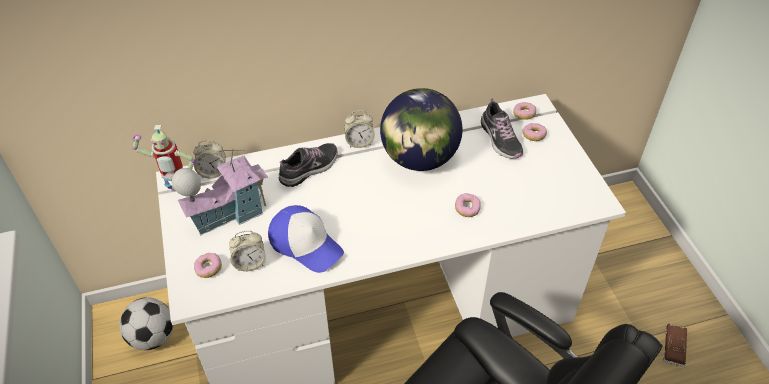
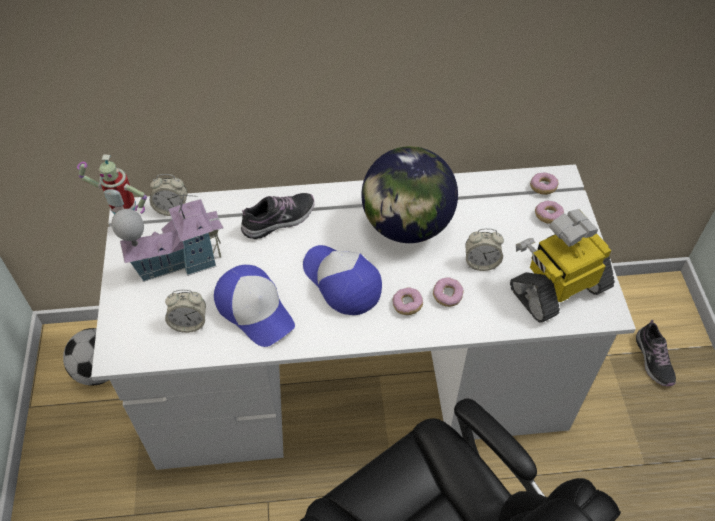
camera: 10 degrees right, 5 degrees up
donut [194,253,222,278] -> donut moved to [392,288,423,315]
alarm clock [344,110,375,148] -> alarm clock moved to [465,228,504,271]
shoe [481,98,523,159] -> shoe moved to [636,320,676,386]
brown toy car [663,323,687,367] -> none
none -> cap [303,245,382,315]
none -> toy robot [510,209,615,322]

